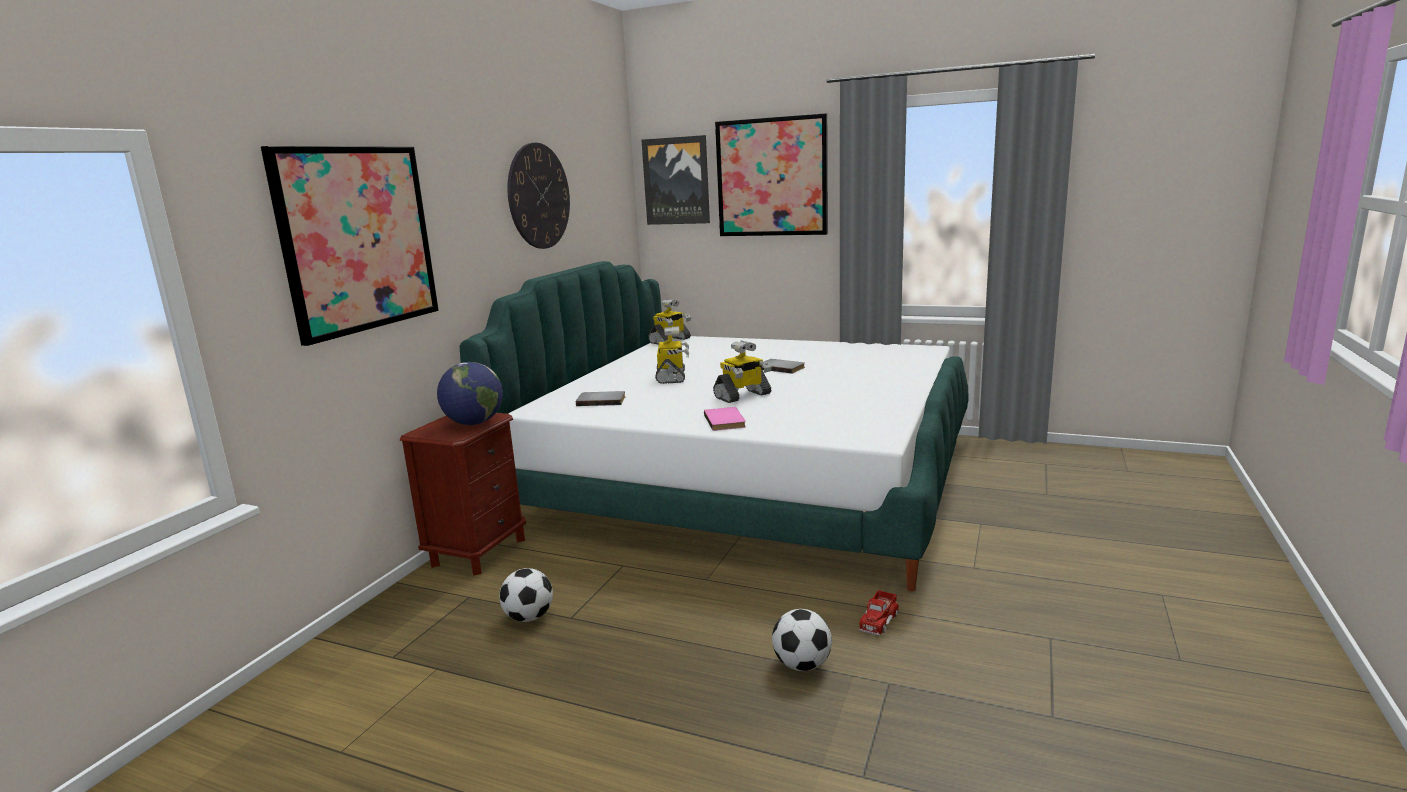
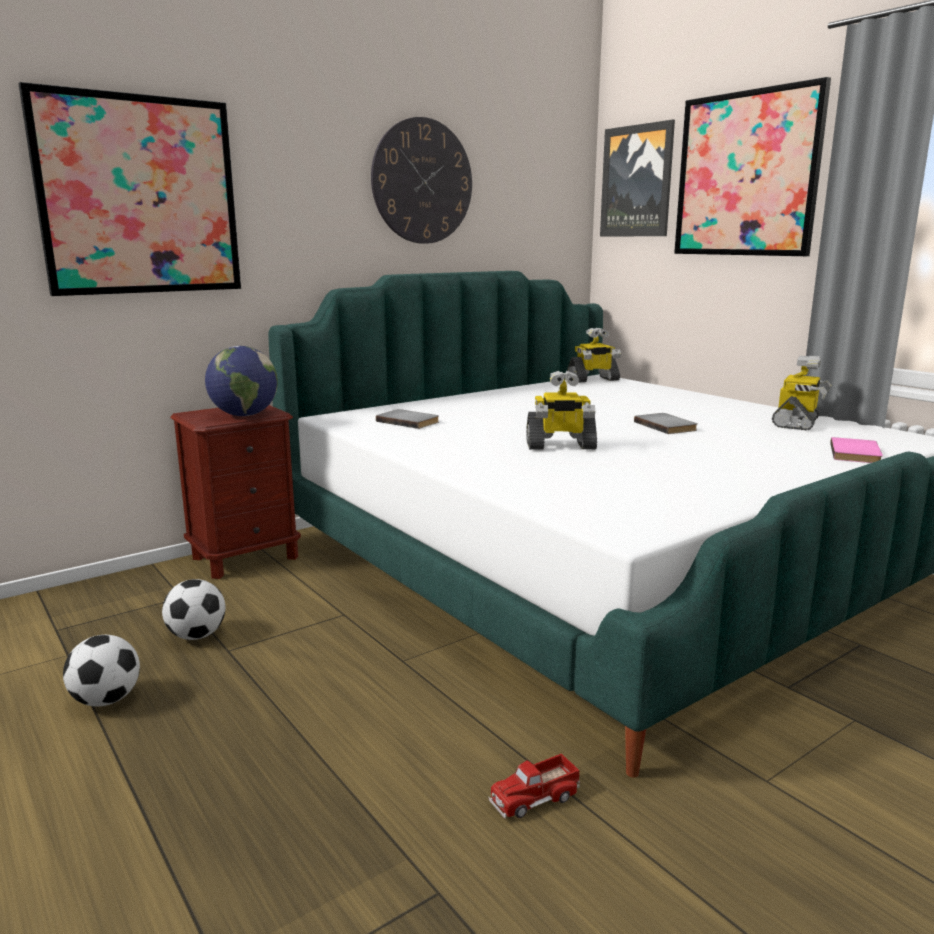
camera: 30 degrees right, 0 degrees up
toy robot [655,326,689,384] -> toy robot moved to [772,356,831,430]
pink book [704,407,746,431] -> pink book moved to [830,437,883,463]
football [772,609,832,671] -> football moved to [63,635,140,706]

